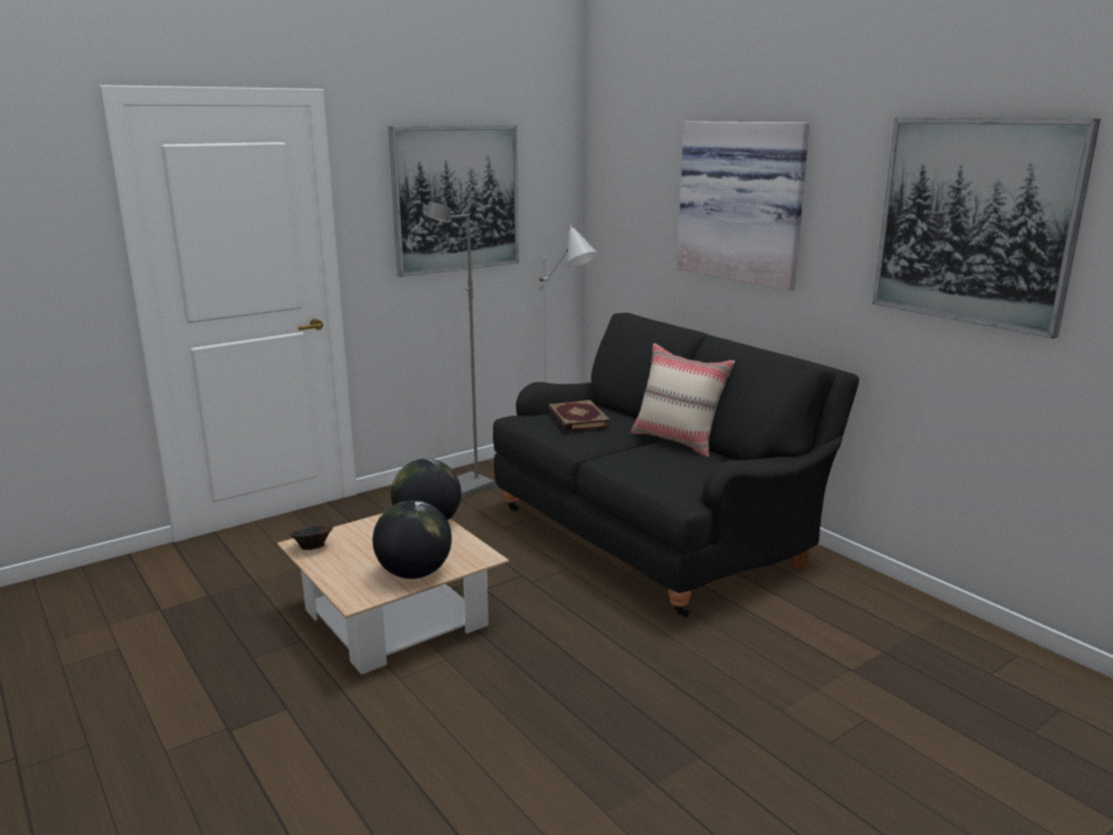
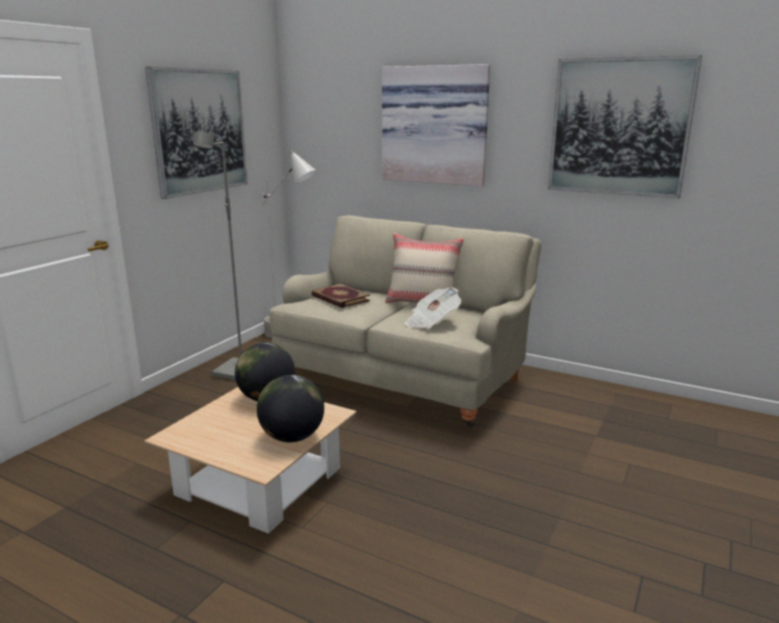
camera: 25 degrees left, 0 degrees up
brown bowl [289,526,333,550] -> none
black sofa [493,313,859,617] -> beige sofa [269,215,541,428]
none -> newspaper [404,287,461,329]

